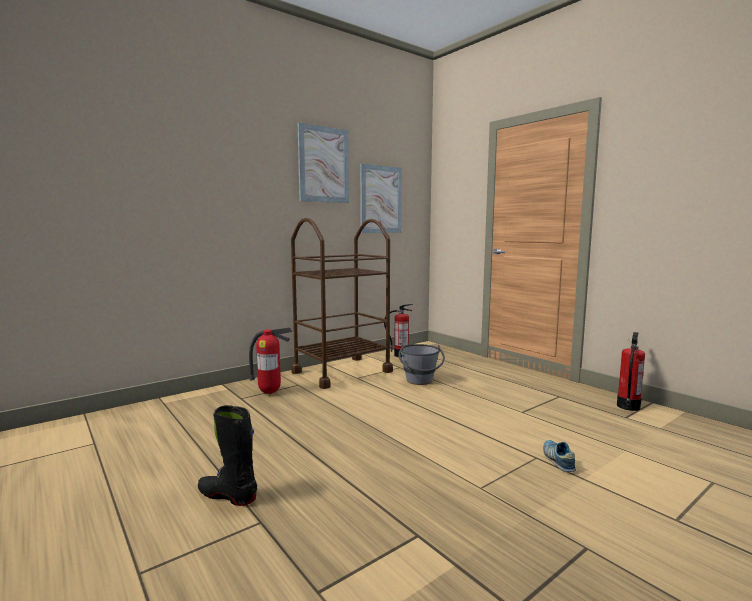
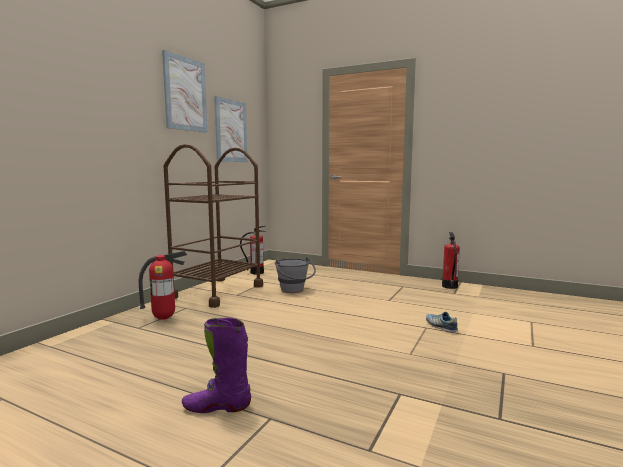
camera: 25 degrees left, 0 degrees up
black boot [198,405,257,506] -> purple boot [182,318,251,413]

